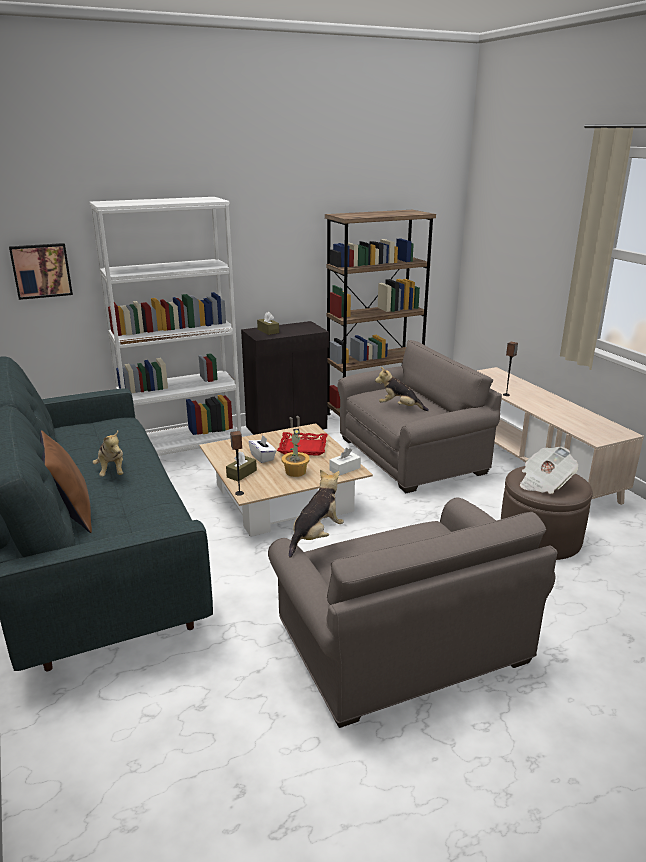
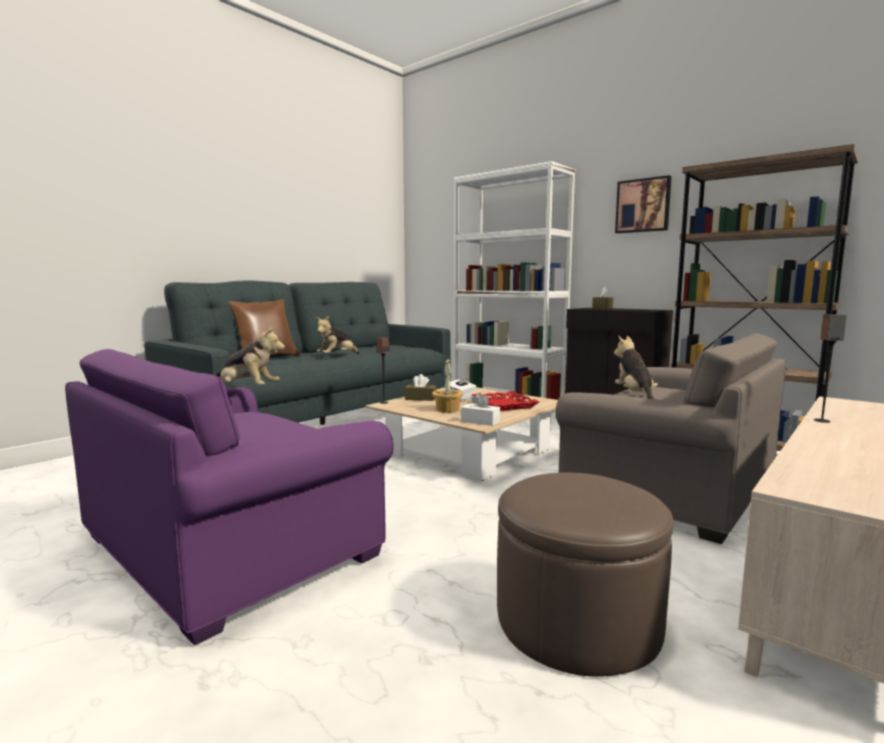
camera: 65 degrees right, 15 degrees down
picture [9,243,73,300] -> picture moved to [615,175,672,233]
grey armchair [268,498,557,728] -> purple armchair [65,349,393,645]
newspaper [520,447,578,494] -> none

